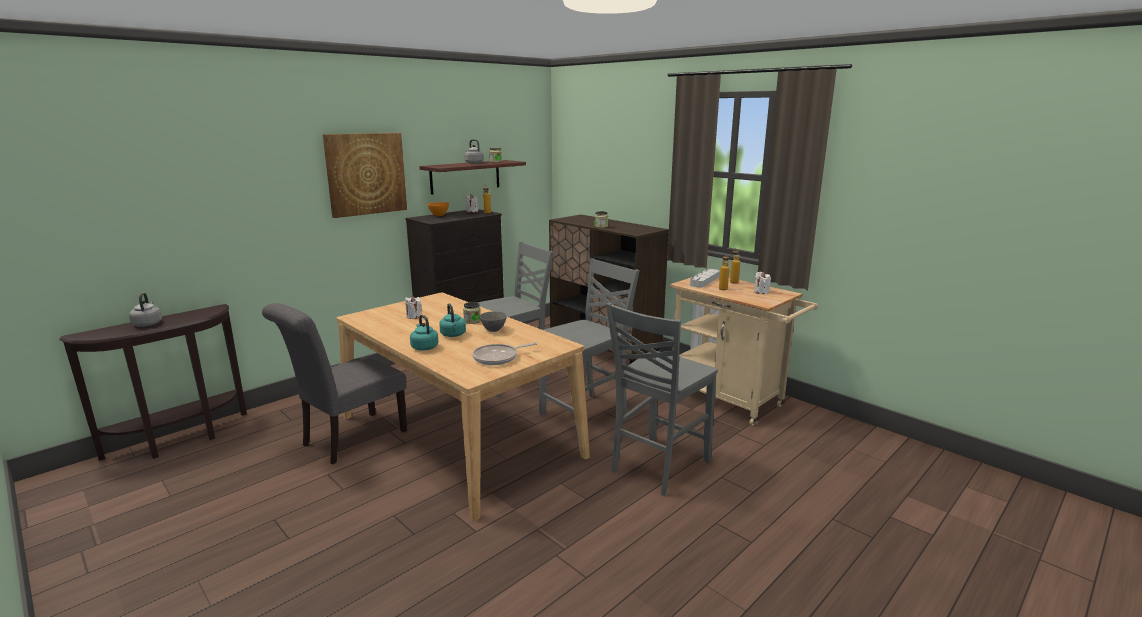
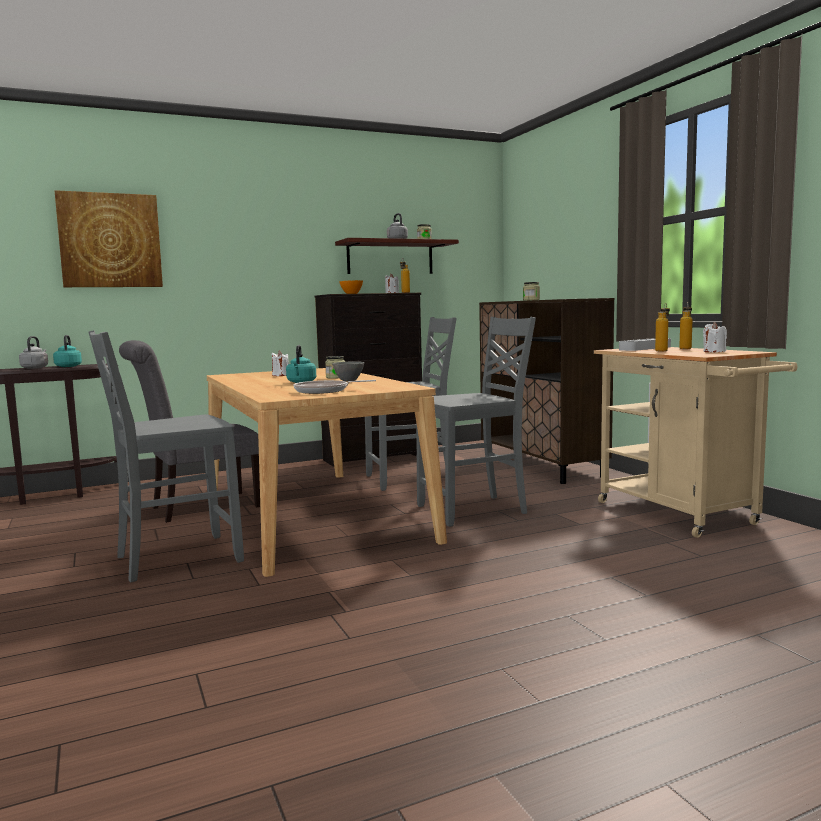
camera: 20 degrees right, 10 degrees down
picture [323,133,407,218] -> picture moved to [55,190,163,287]
turquoise kettle [410,315,438,351] -> turquoise kettle moved to [53,335,82,367]
grey chair [606,303,718,496] -> grey chair moved to [88,330,244,582]

